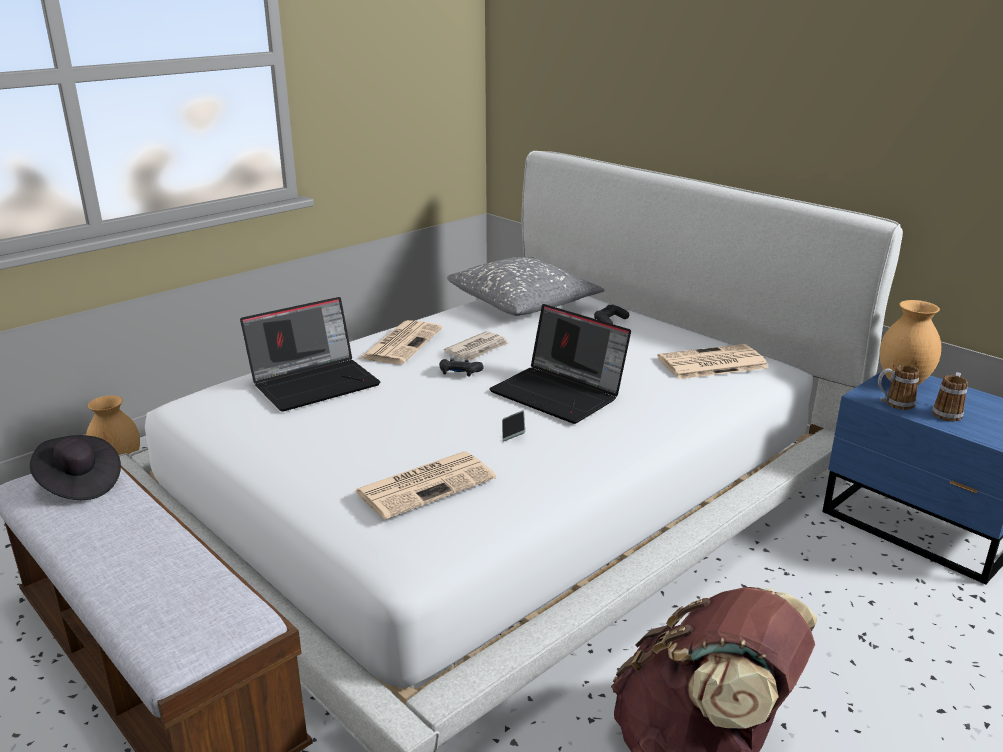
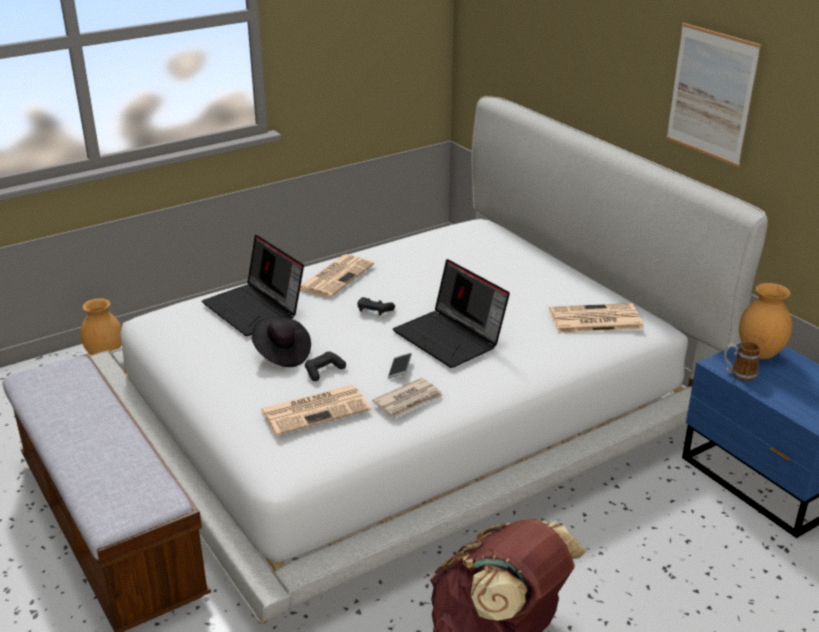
camera: 10 degrees right, 5 degrees up
black hat [30,435,121,500] -> black hat moved to [252,317,311,367]
laptop [240,297,380,412] -> laptop turned 75 degrees clockwise [202,235,304,336]
newspaper [444,331,509,361] -> newspaper moved to [372,378,443,418]
grey pillow [447,257,605,316] -> none
black game controller [594,305,629,324] -> black game controller moved to [305,351,346,381]
mug [932,372,968,421] -> none
none -> picture [666,23,761,167]

